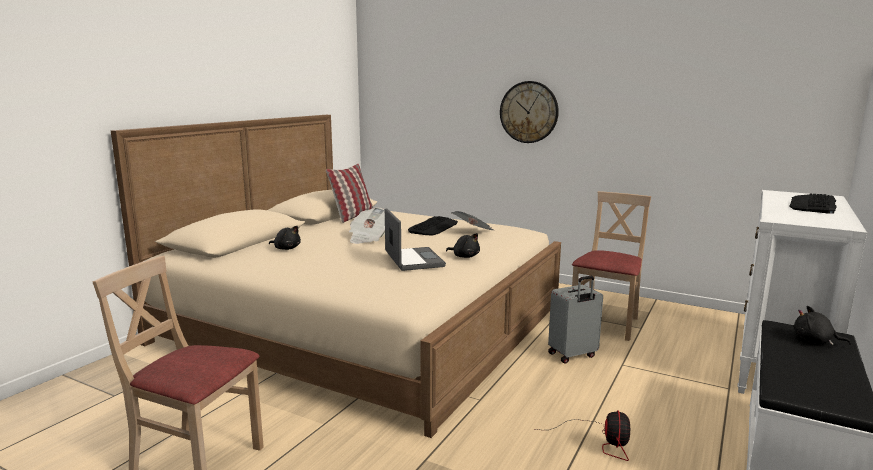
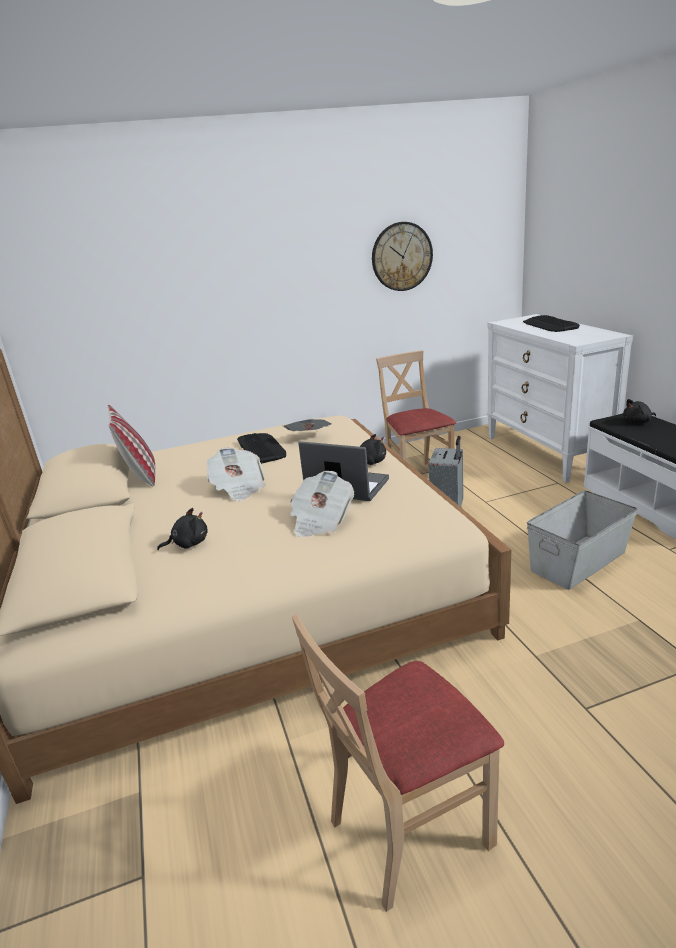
camera: 45 degrees left, 10 degrees up
wall clock [500,81,559,143] -> wall clock moved to [372,222,433,291]
fan [536,410,630,461] -> grey storage box [527,490,638,590]
none -> newspaper [290,471,354,537]

